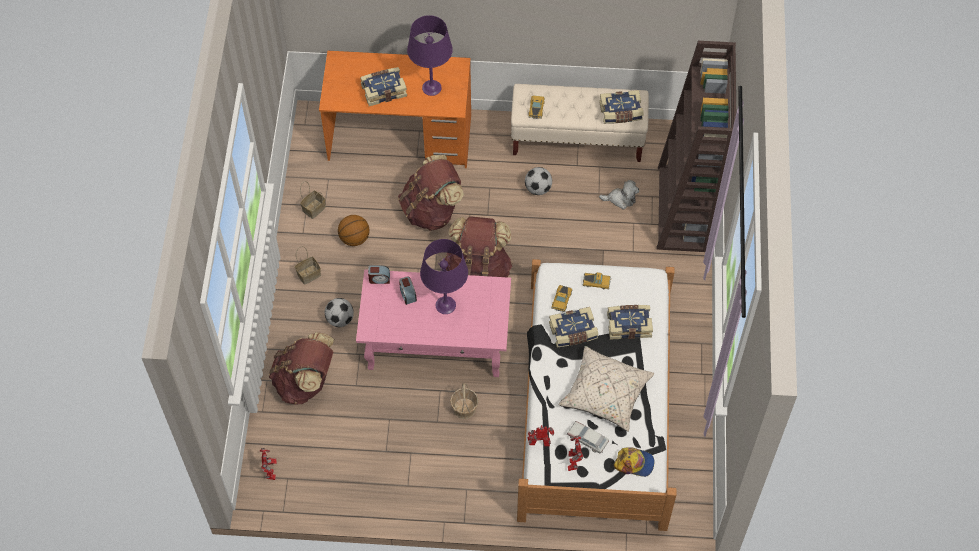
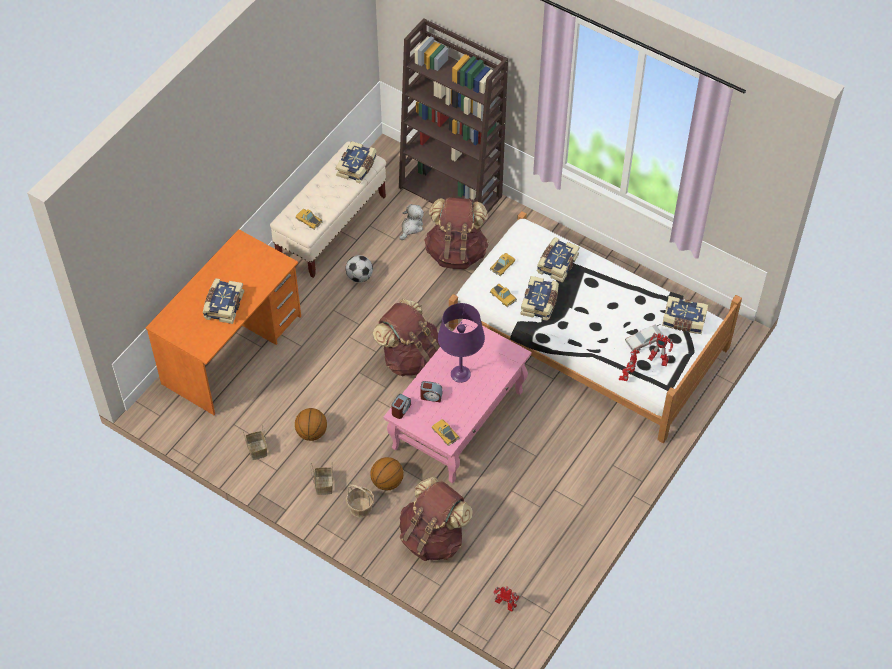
camera: 60 degrees left, 5 degrees down
football [325,298,354,327] -> basketball [370,457,404,490]
brown backpack [398,155,464,231] -> brown backpack moved to [424,197,489,269]
purple table lamp [407,15,453,96] -> none
basket [450,383,479,419] -> basket moved to [346,485,374,518]
beige pillow [559,346,654,432] -> none
cap [614,447,655,477] -> book [662,296,708,334]
none -> toy car [431,419,460,446]

